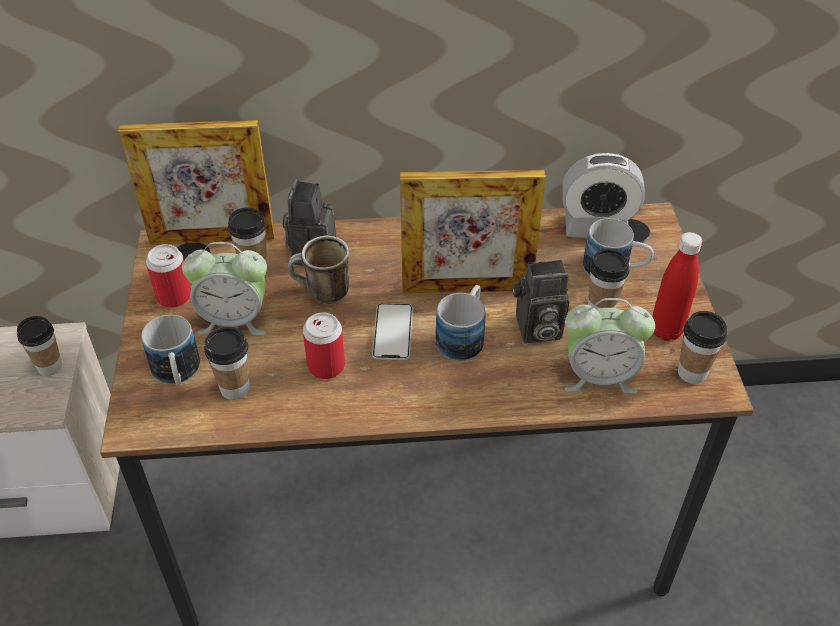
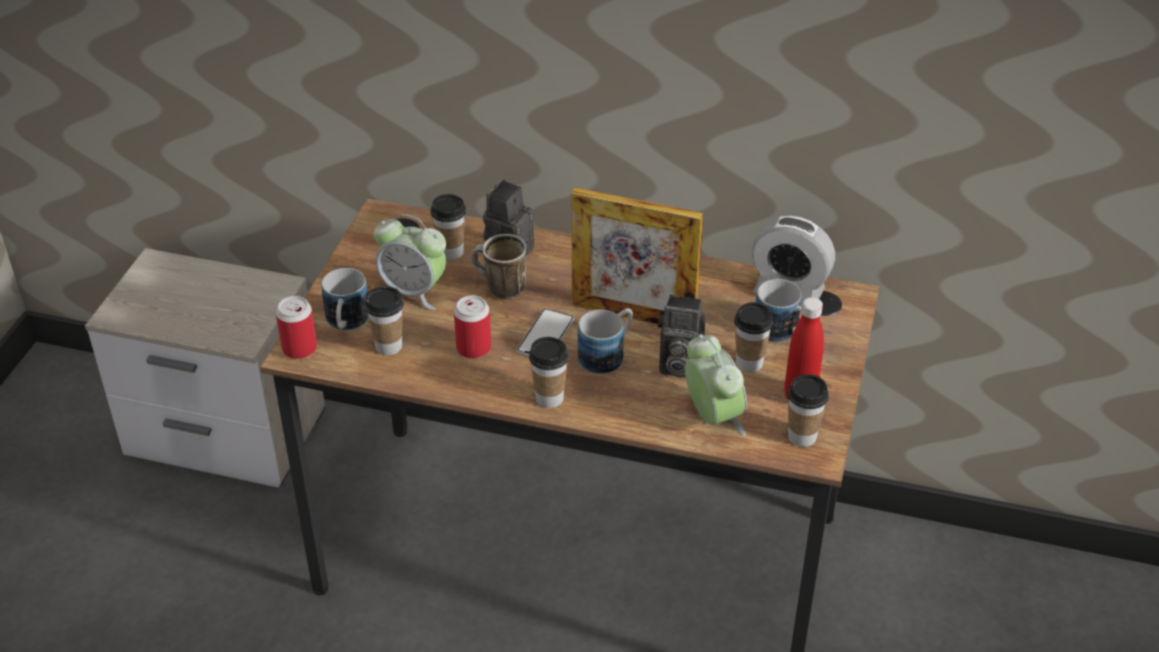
camera: 20 degrees right, 5 degrees down
cup [17,316,62,376] -> cup moved to [529,337,569,408]
picture frame [118,120,275,245] -> none
can [146,244,191,308] -> can moved to [276,296,317,359]
alarm clock [565,298,655,394] -> alarm clock turned 135 degrees counterclockwise [685,334,747,436]

